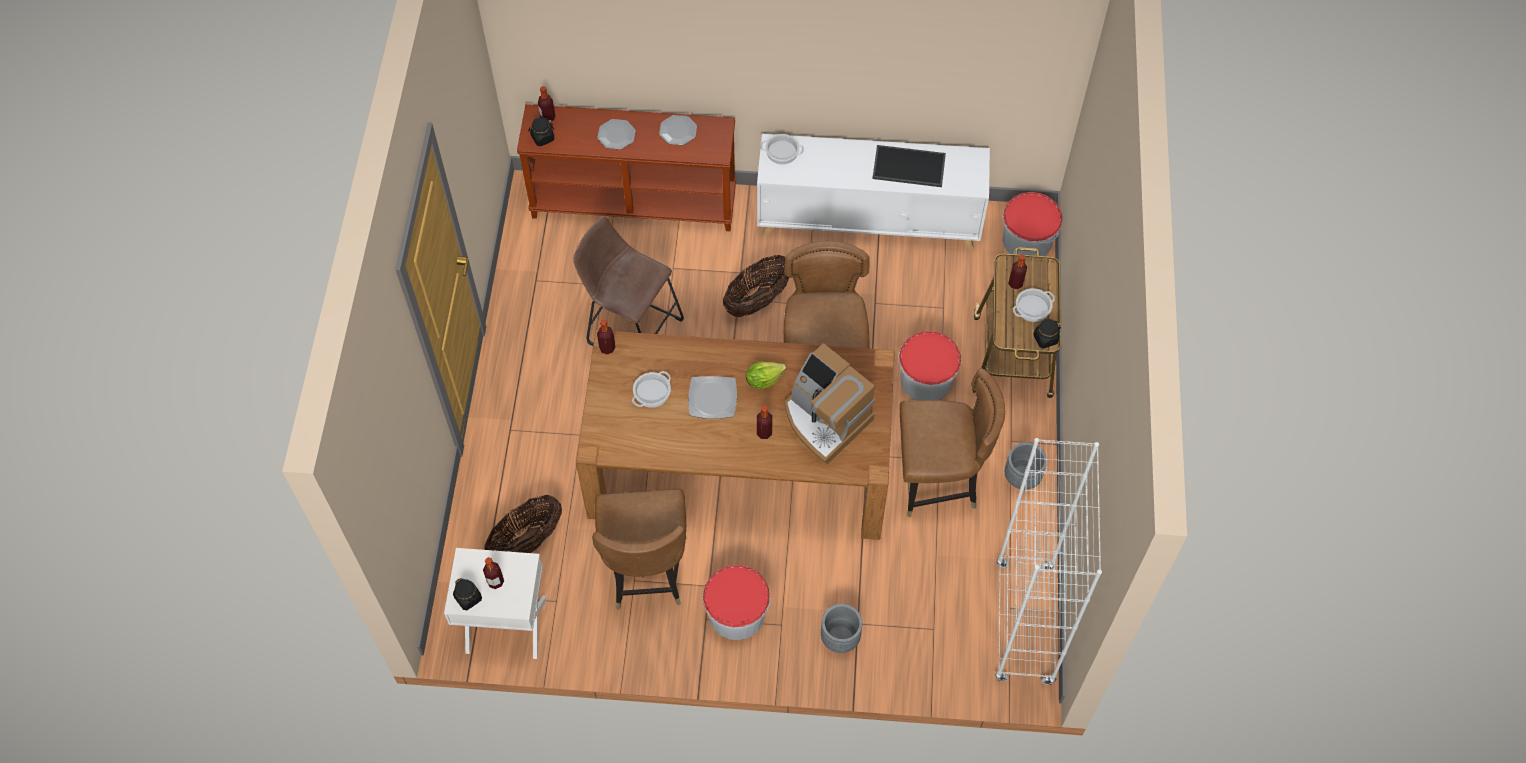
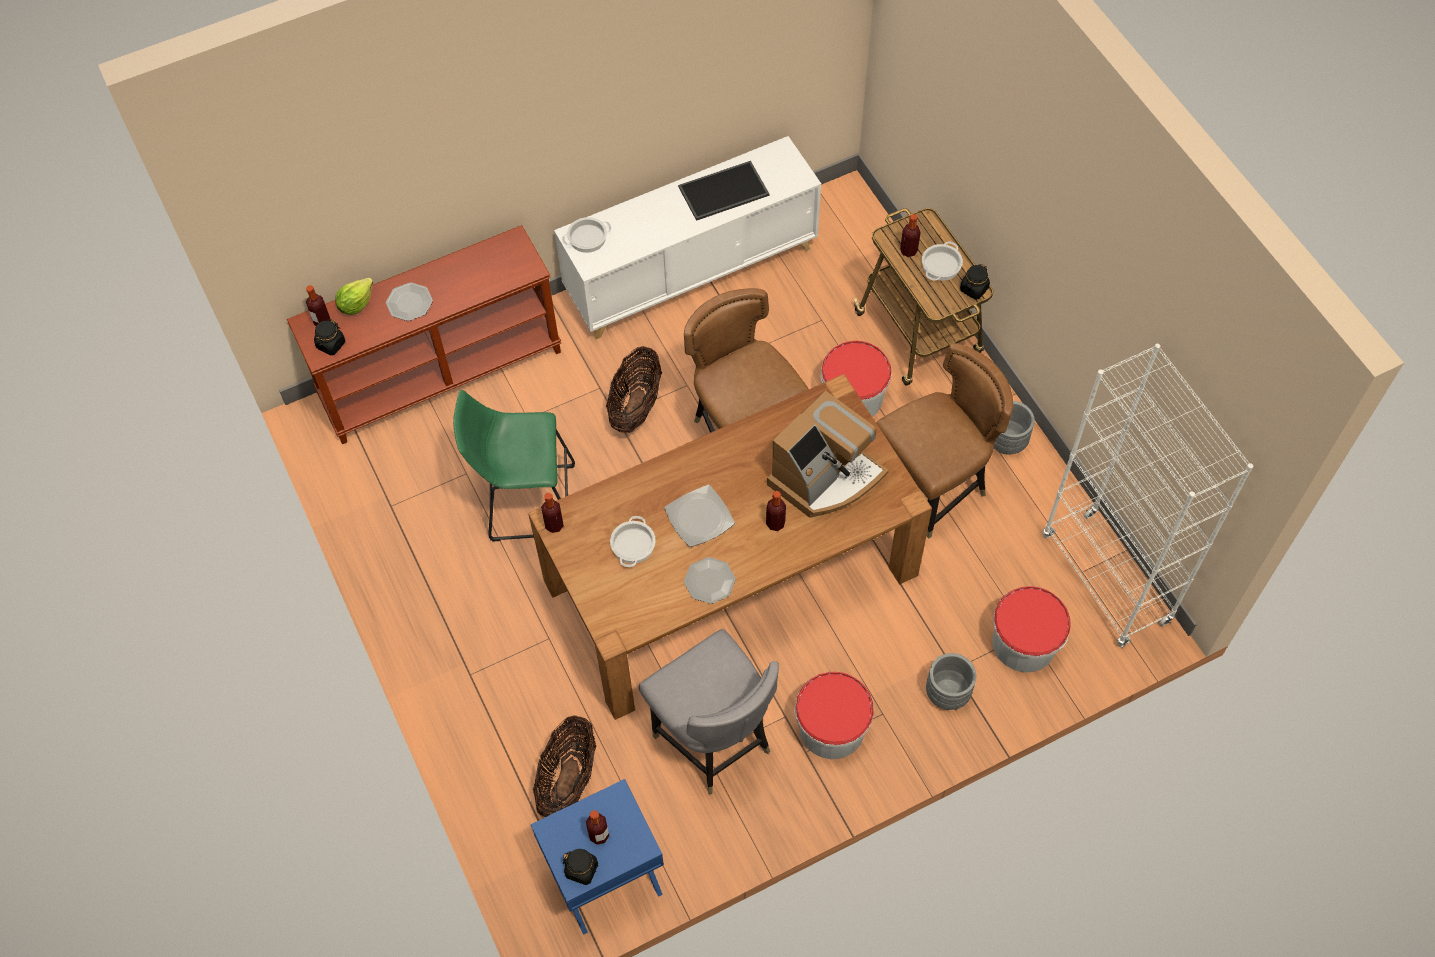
camera: 30 degrees left, 0 degrees up
white nightstand [444,548,547,659] -> blue nightstand [531,779,664,935]
brown stool [573,216,684,346] -> green stool [453,390,575,542]
brown chair [592,489,686,610] -> grey chair [639,629,779,794]
plate [659,115,697,145] -> plate moved to [684,557,736,604]
lettuce [746,362,786,389] -> lettuce moved to [335,277,373,315]
coffee machine [784,343,875,464] -> coffee machine turned 60 degrees counterclockwise [767,391,889,518]
bucket [1002,192,1062,256] -> bucket moved to [992,586,1070,672]

